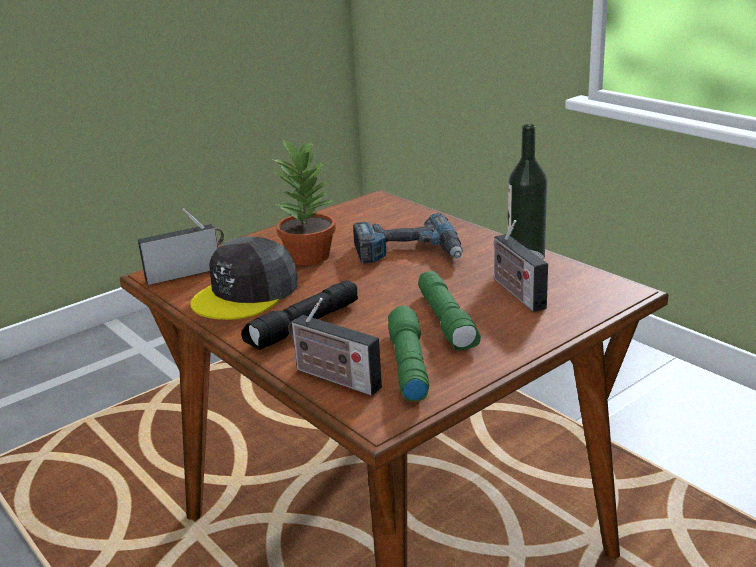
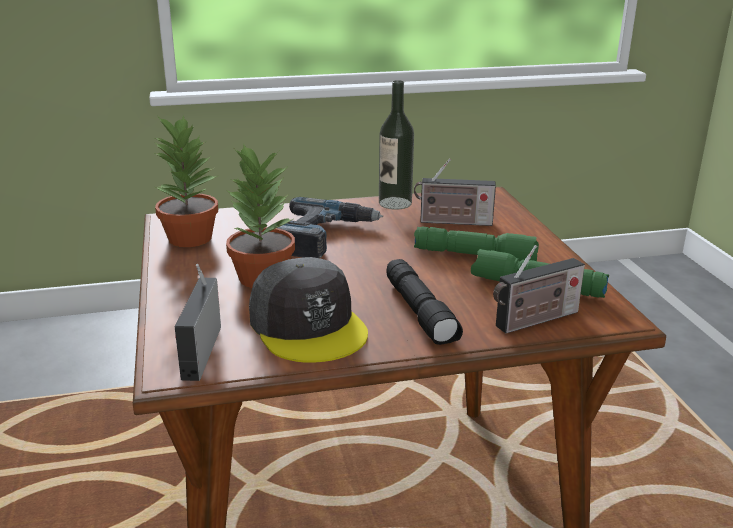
camera: 65 degrees left, 0 degrees up
none -> potted plant [153,116,219,247]

